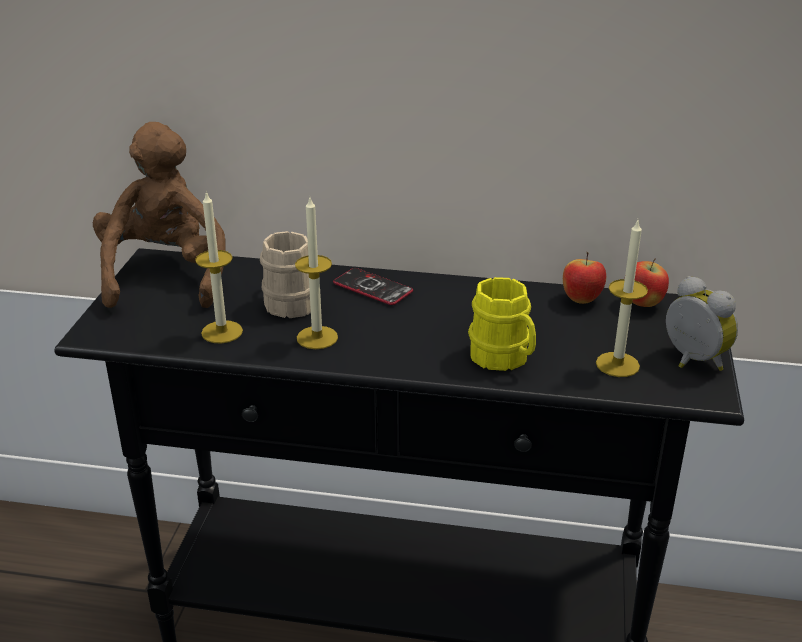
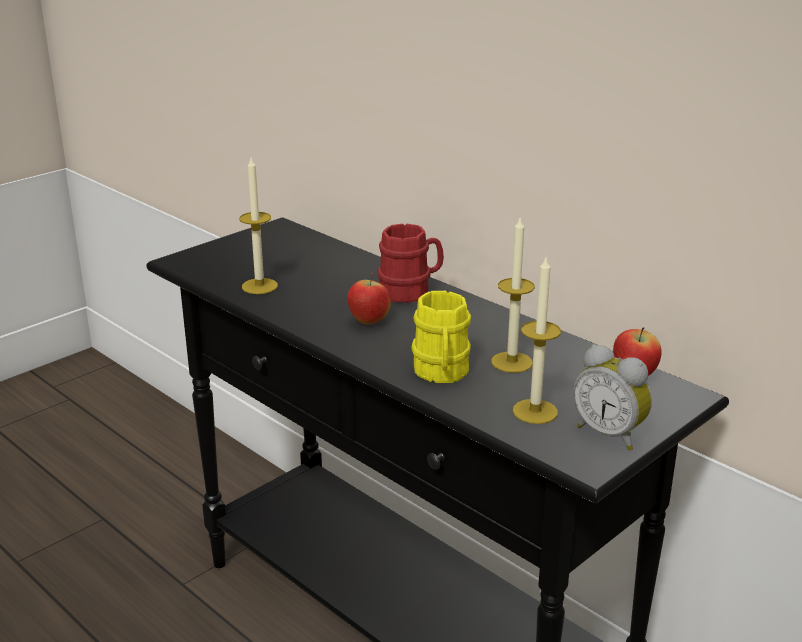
camera: 35 degrees right, 5 degrees down
brown plush toy [93,122,226,308] -> none
beige mug [260,231,311,318] -> none
candle [295,198,338,349] -> candle moved to [491,218,535,373]
phone [333,268,413,305] -> red mug [378,223,444,303]
apple [563,252,606,304] -> apple moved to [347,273,391,324]
alarm clock [666,276,738,371] -> alarm clock turned 135 degrees clockwise [573,344,652,450]

